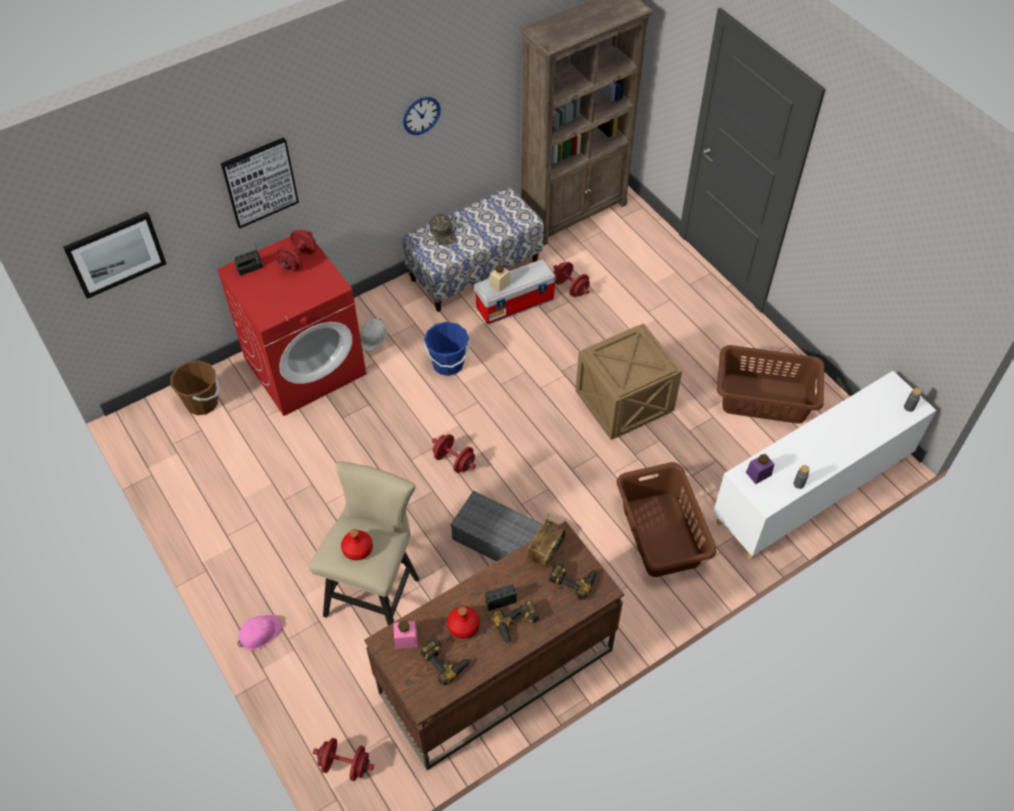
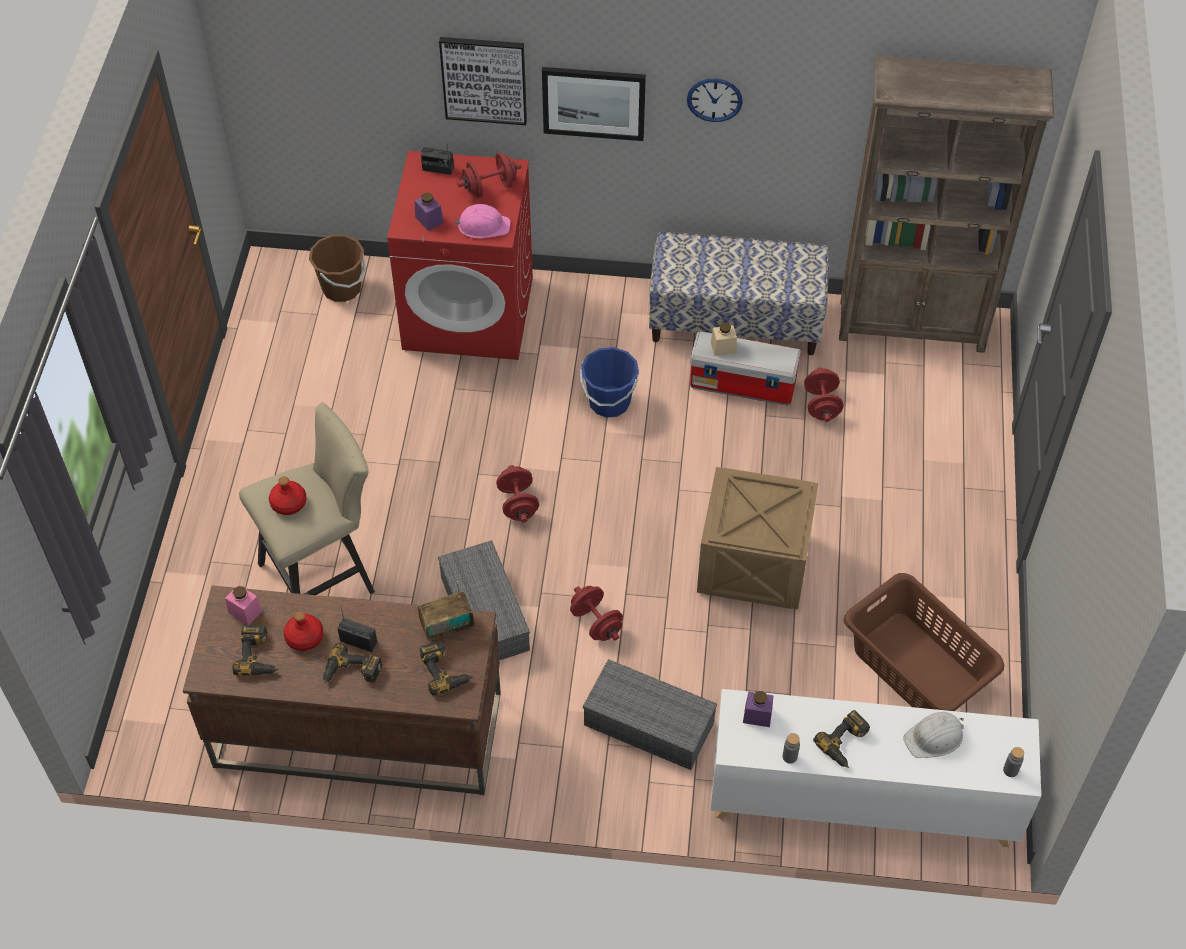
camera: 40 degrees right, 0 degrees up
picture [63,212,166,299] -> picture moved to [542,67,646,141]
pink hard hat [238,614,282,650] -> pink hard hat moved to [455,204,511,238]
red dumbbell [313,738,374,781] -> red dumbbell moved to [570,586,623,641]
white hard hat [360,319,388,351] -> white hard hat moved to [903,712,964,758]
green cap [429,214,457,245] -> none
brown laundry basket [616,462,716,577] -> grey storage box [583,659,717,770]
none -> purple jar [415,193,443,231]
none -> power drill [813,710,870,768]

